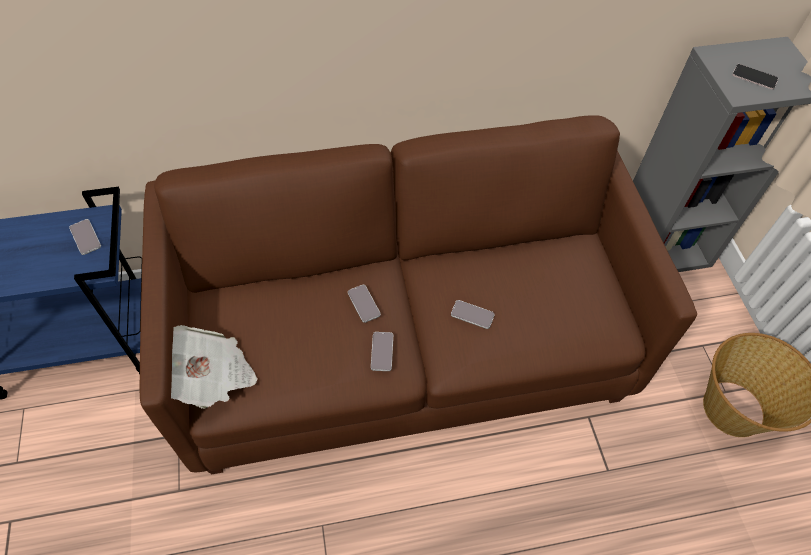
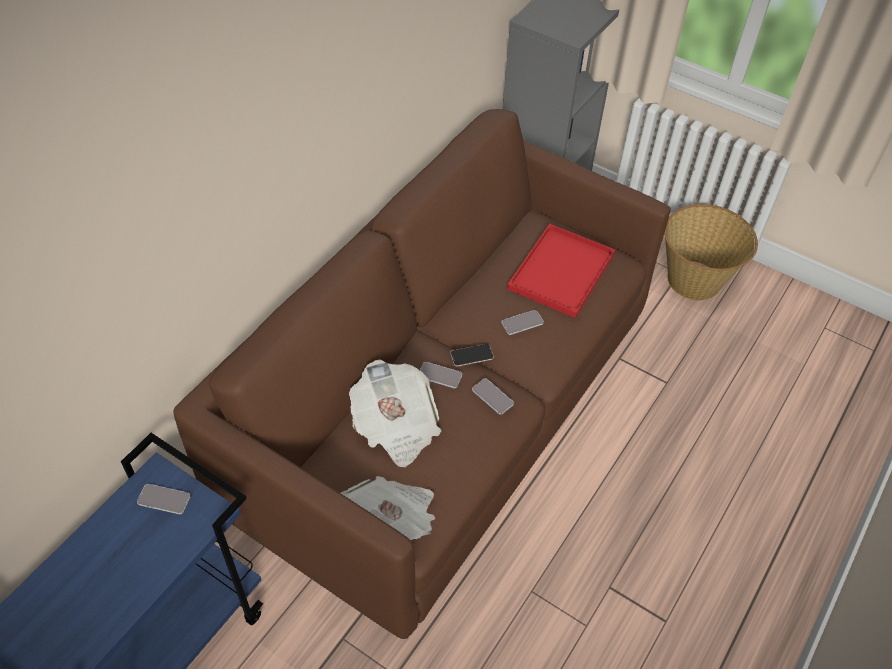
camera: 45 degrees left, 5 degrees down
phone [732,64,778,89] -> phone moved to [450,344,494,366]
none -> newspaper [349,359,441,467]
none -> red tray [507,224,615,318]

